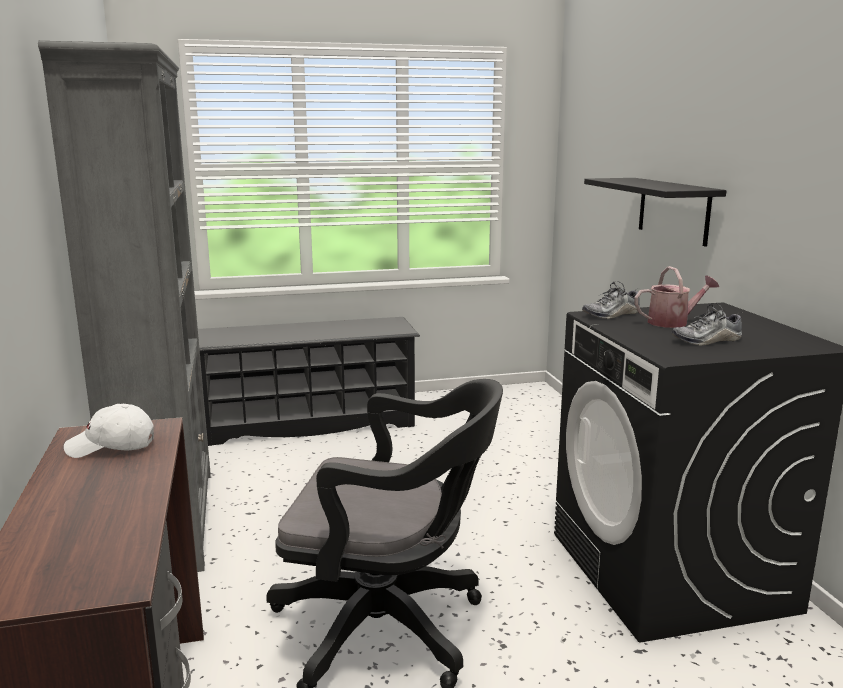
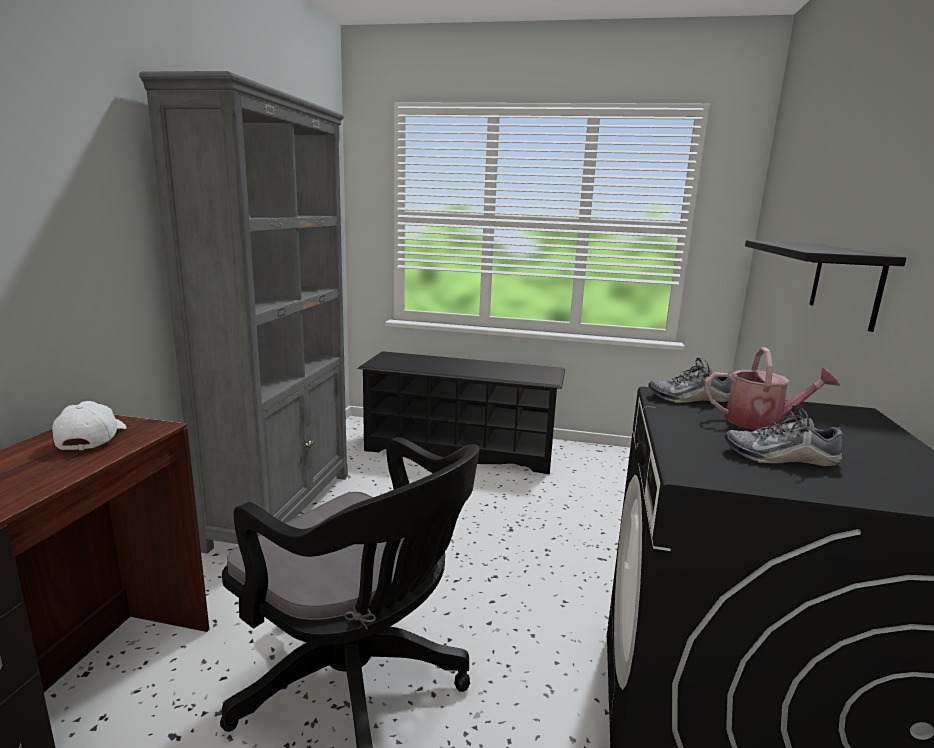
camera: 25 degrees right, 0 degrees up
white cap [64,404,154,458] -> white cap turned 60 degrees clockwise [52,401,126,450]

